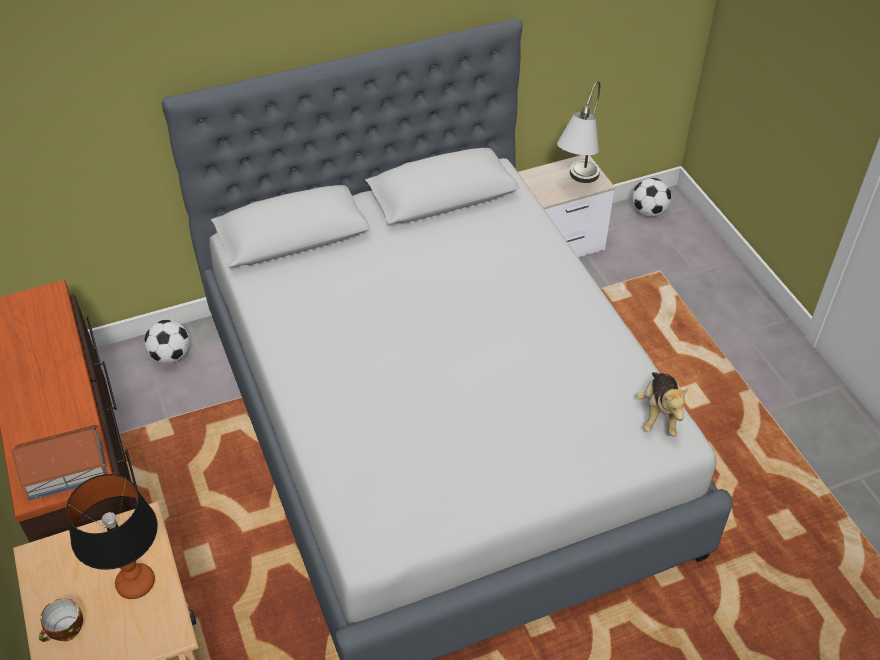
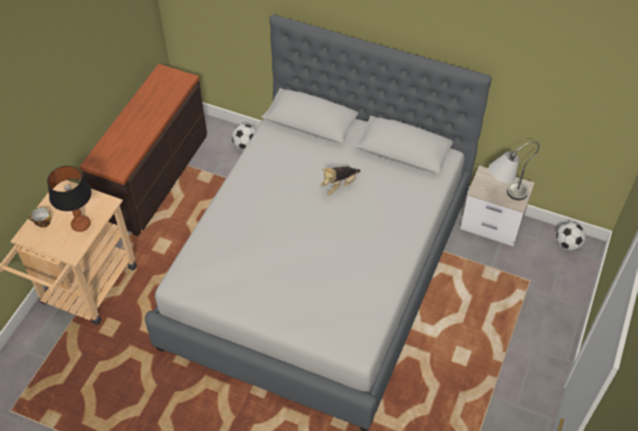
camera: 45 degrees right, 5 degrees up
toy house [11,425,107,500] -> none
plush toy [637,372,689,437] -> plush toy moved to [321,166,360,196]

